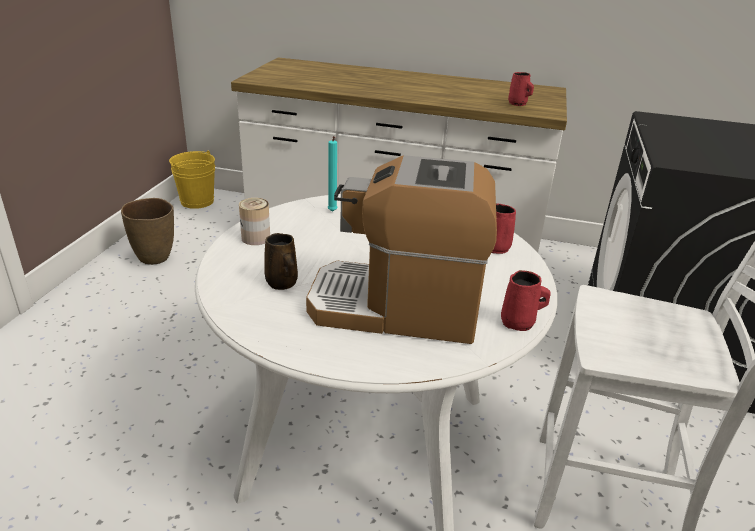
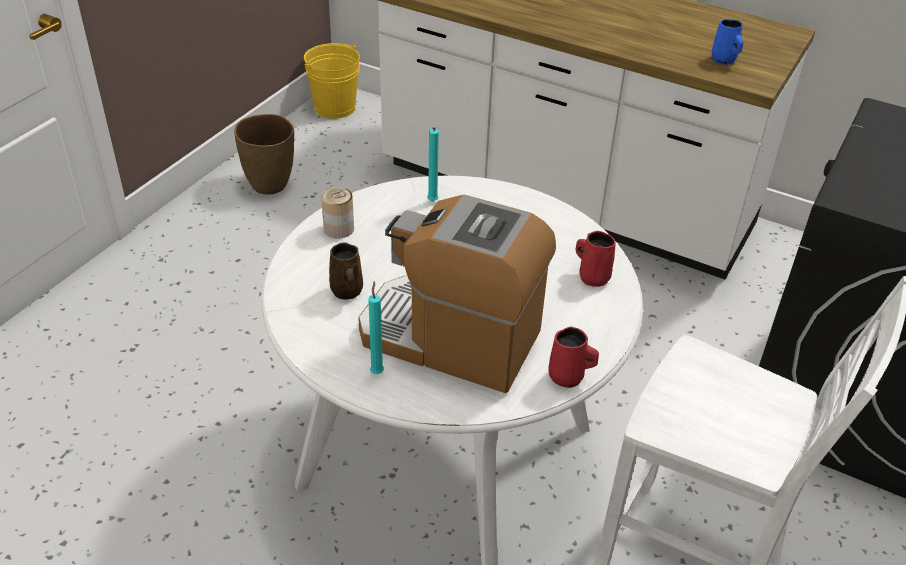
camera: 15 degrees right, 10 degrees up
red mug [508,72,534,106] -> blue mug [712,19,743,65]
none -> turquoise candle [368,281,384,374]

